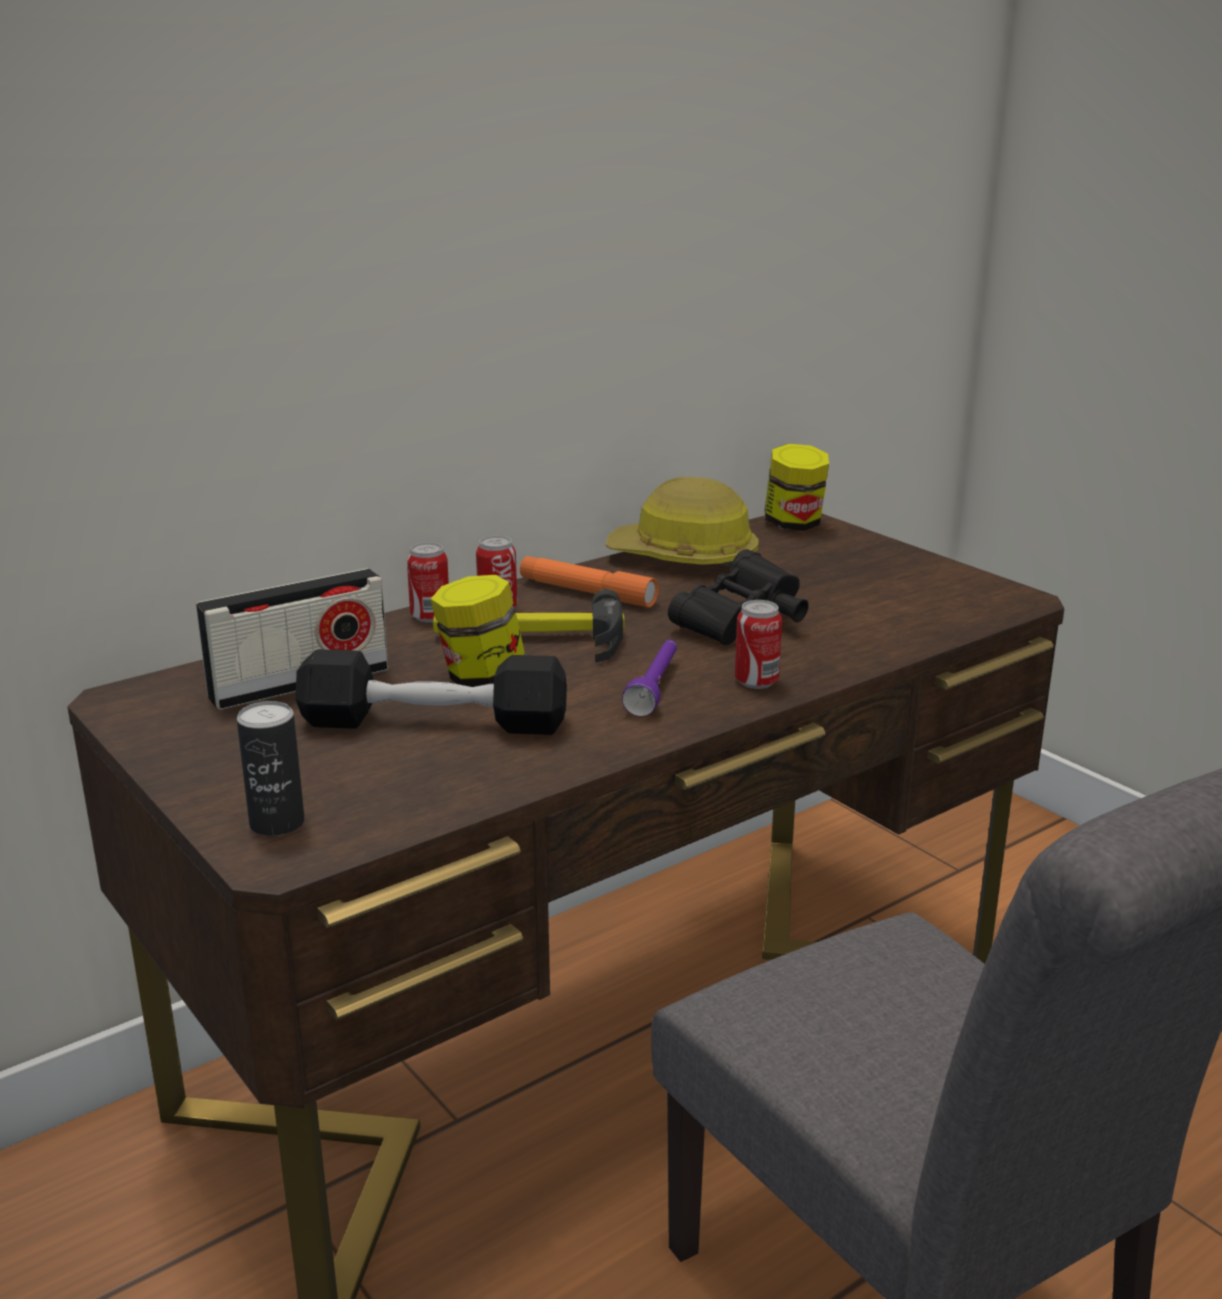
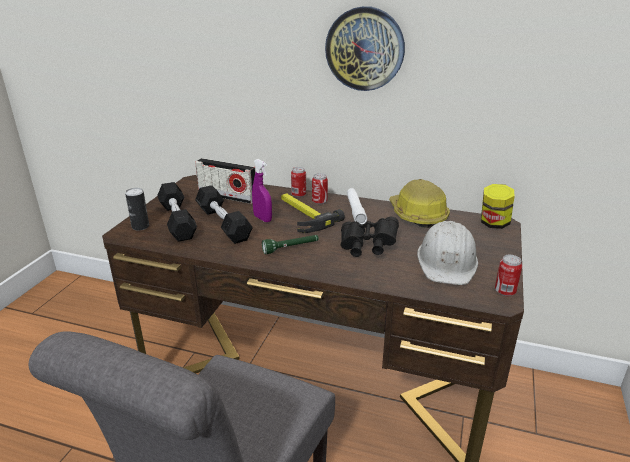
camera: 55 degrees right, 5 degrees up
jar [431,575,525,687] -> purple spray bottle [252,159,272,222]
orange flashlight [520,556,659,608] -> white flashlight [347,188,367,224]
purple flashlight [622,640,677,717] -> green flashlight [262,235,319,254]
can [735,600,782,689] -> can moved to [495,255,522,296]
none -> black dumbbell [157,182,197,242]
none -> wall clock [325,6,405,91]
none -> white hard hat [417,221,478,285]

